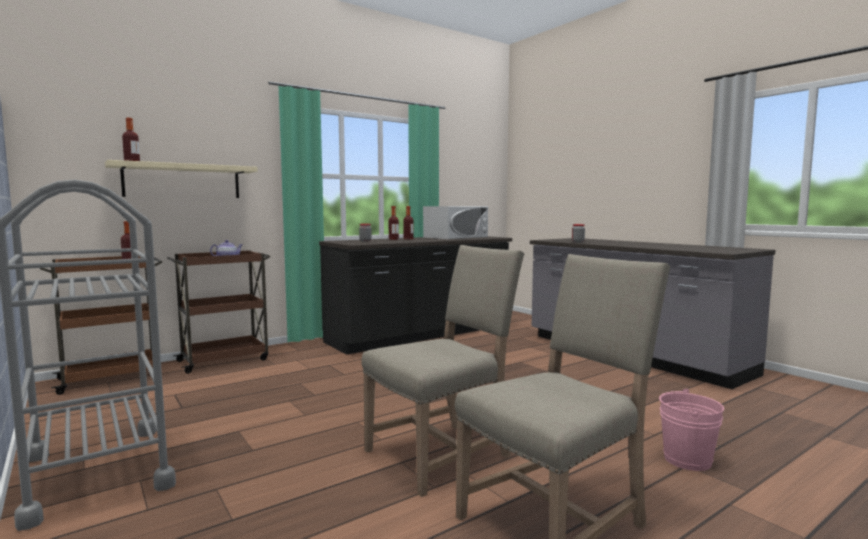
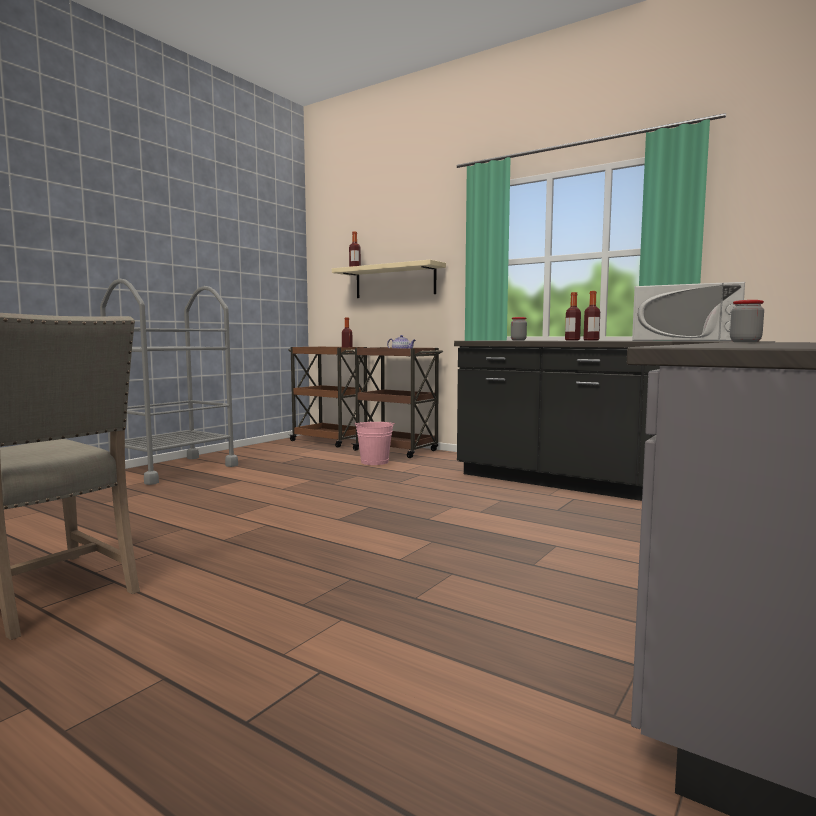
camera: 70 degrees right, 0 degrees up
beige chair [361,245,524,497] -> none
pink bucket [659,389,724,471] -> pink bucket moved to [354,422,395,465]

